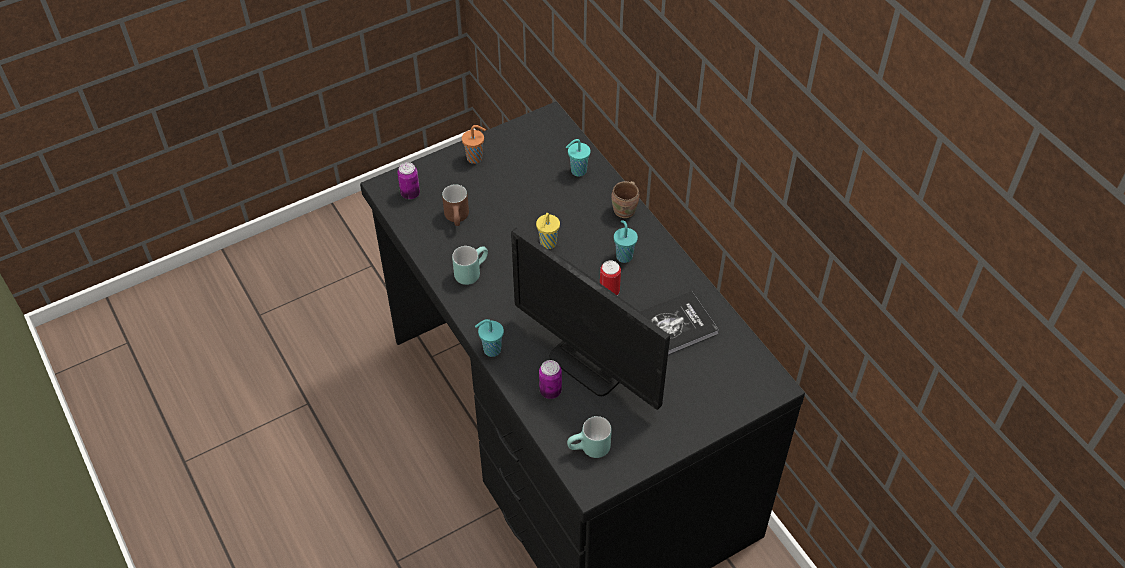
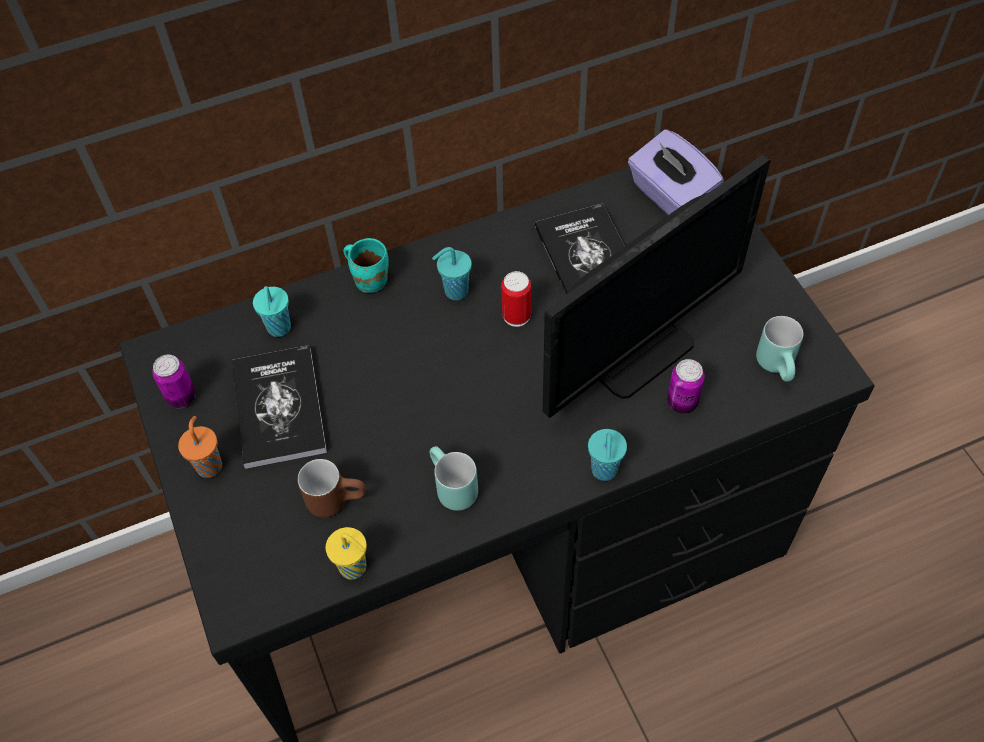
camera: 80 degrees left, 5 degrees up
can [397,162,420,199] -> can moved to [152,355,196,408]
yellow cup [536,213,560,249] -> yellow cup moved to [326,527,367,580]
brown mug [611,181,639,218] -> turquoise mug [343,238,389,293]
none -> book [232,345,327,469]
none -> purple tissue box [628,129,724,215]

